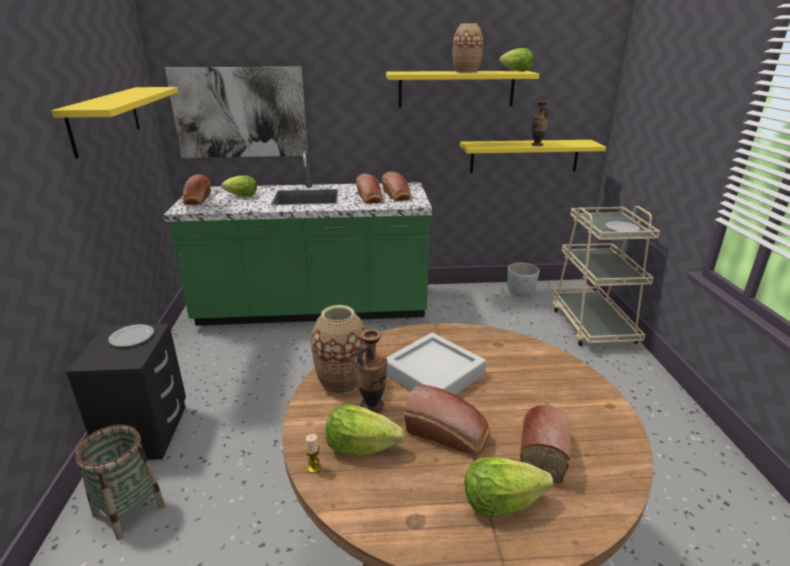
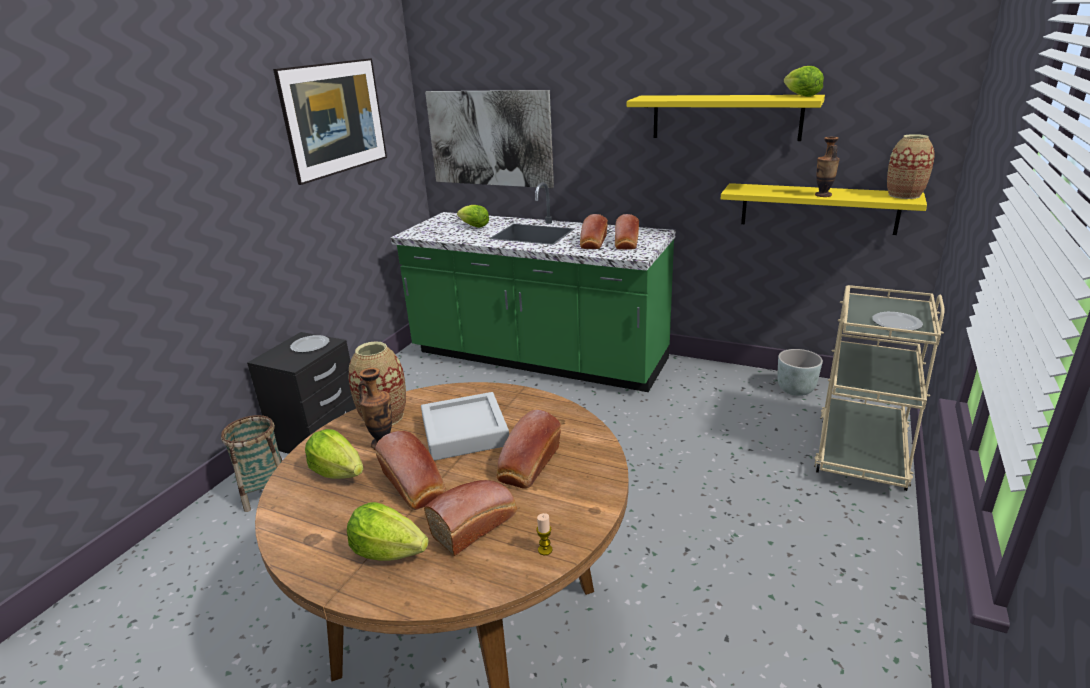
camera: 30 degrees right, 0 degrees up
yellow shelf [52,87,178,159] -> picture [273,58,387,185]
bread [183,175,211,205] -> bread moved to [497,410,561,489]
candle [305,434,321,473] -> candle moved to [536,513,553,555]
vase [453,23,483,73] -> vase moved to [887,134,934,199]

